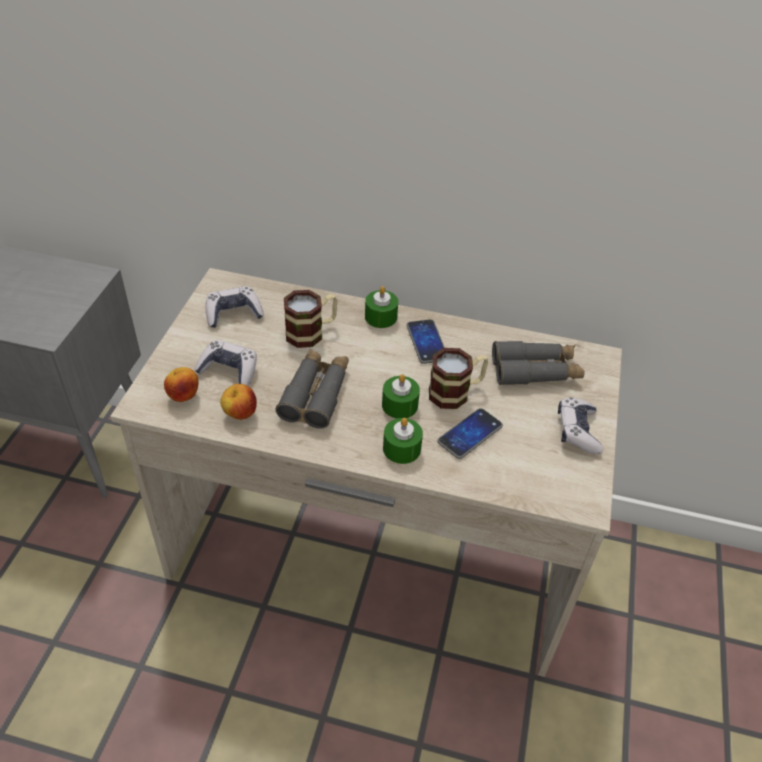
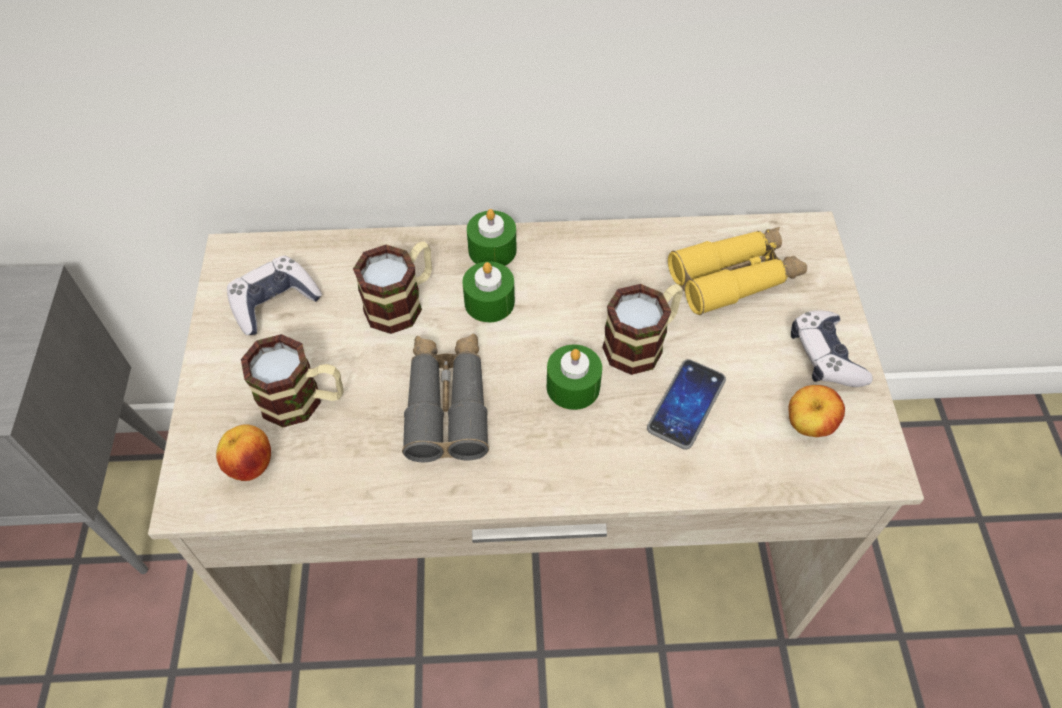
camera: 15 degrees left, 10 degrees up
game controller [194,340,257,386] -> mug [241,334,343,428]
apple [220,384,257,420] -> apple moved to [789,385,845,437]
green candle [383,418,423,464] -> green candle moved to [462,261,515,323]
phone [407,319,445,364] -> none
grey binoculars [492,341,585,385] -> yellow binoculars [668,227,807,315]

